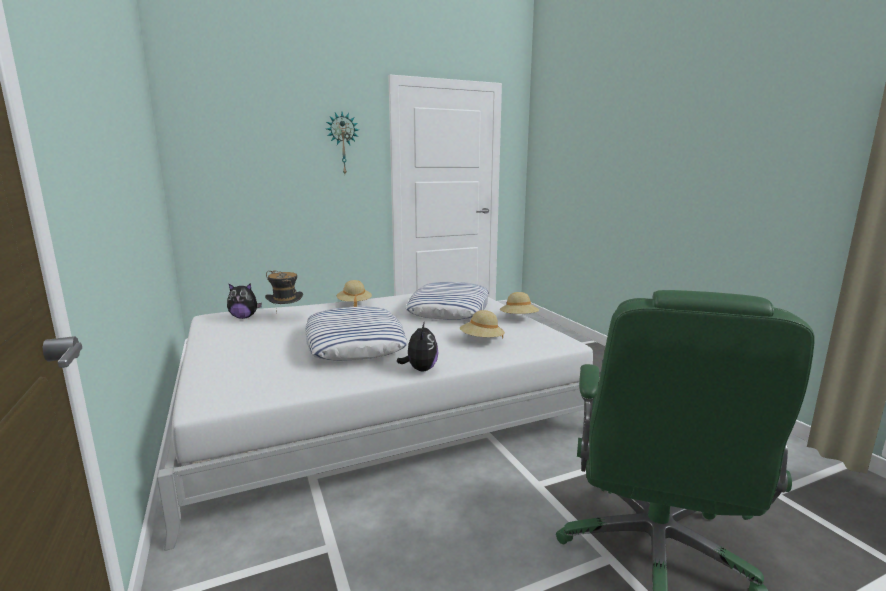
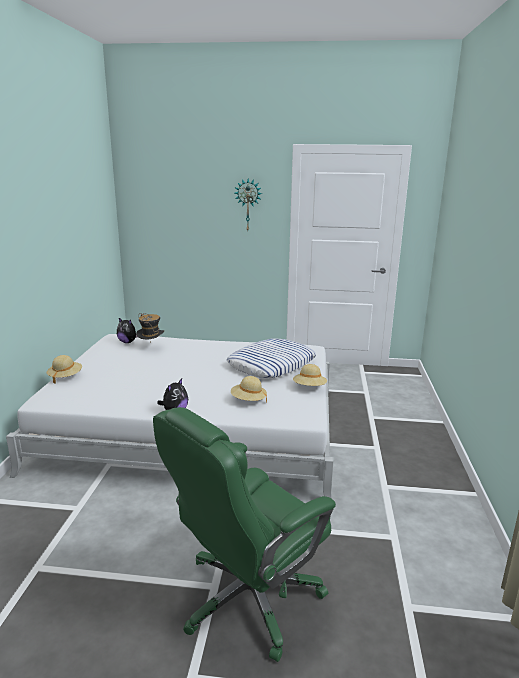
camera: 30 degrees right, 5 degrees up
pillow [305,306,408,361] -> none
beige hat [336,280,372,307] -> beige hat moved to [47,355,82,384]

